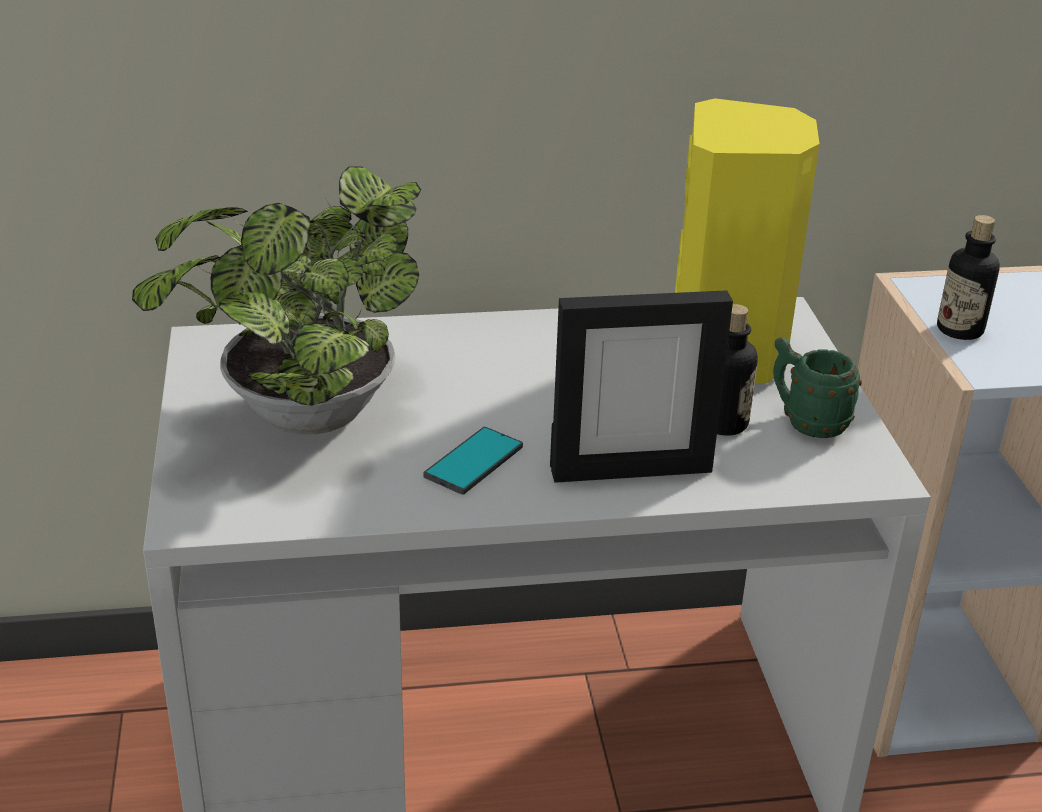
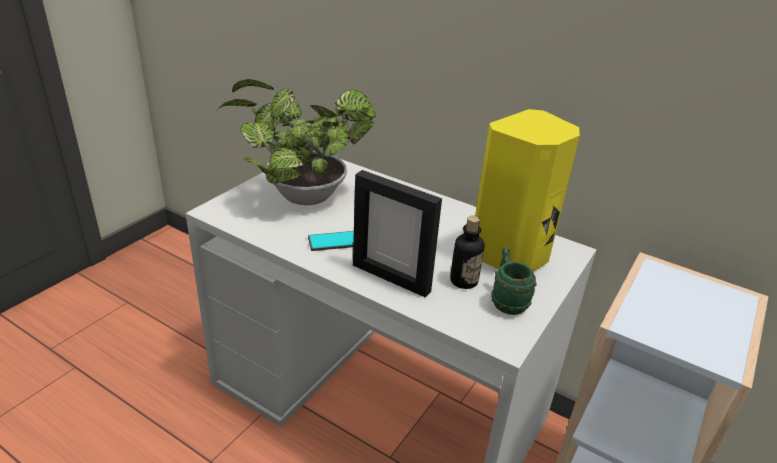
camera: 40 degrees right, 0 degrees up
bottle [937,215,1000,340] -> none

